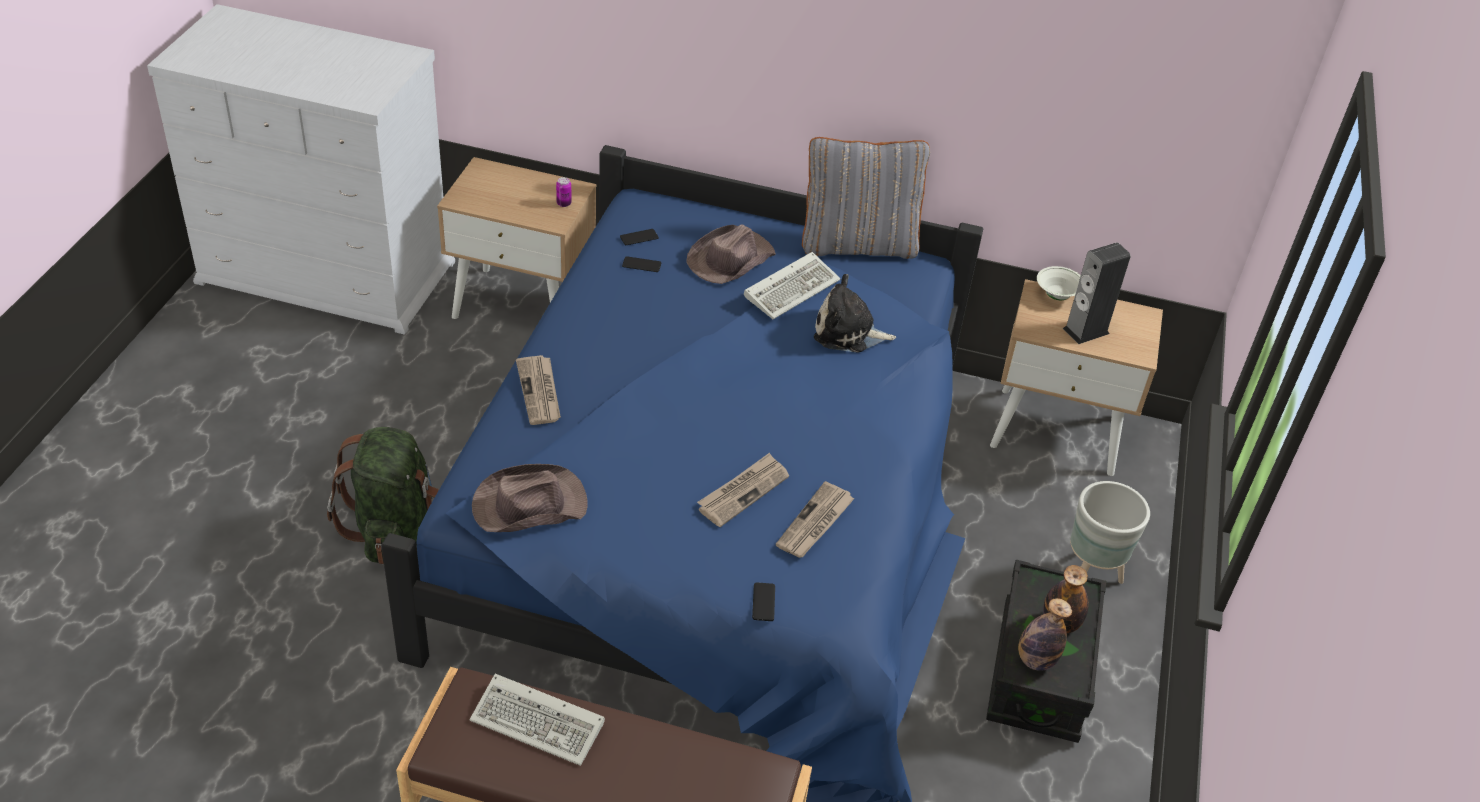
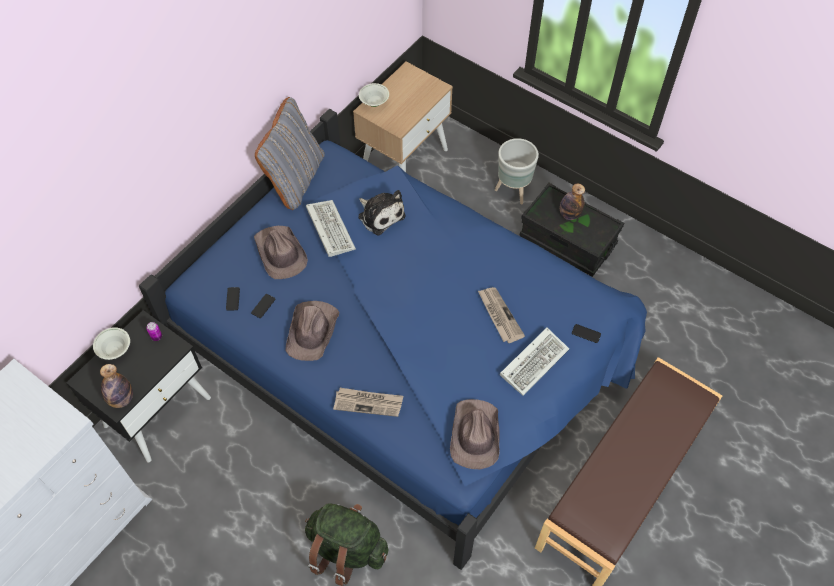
camera: 65 degrees left, 15 degrees up
beige nightstand [437,157,596,319] -> black nightstand [66,310,211,462]
keyboard [470,674,605,766] -> keyboard moved to [500,328,569,396]
newspaper [776,481,855,558] -> none
plush toy [814,274,896,353] -> plush toy turned 75 degrees counterclockwise [358,190,406,236]
bottle [1018,598,1072,671] -> bottle moved to [100,364,133,408]
speaker [1063,242,1131,344] -> none
none -> white bowl [93,327,130,360]
none -> brown hat [285,301,339,361]

